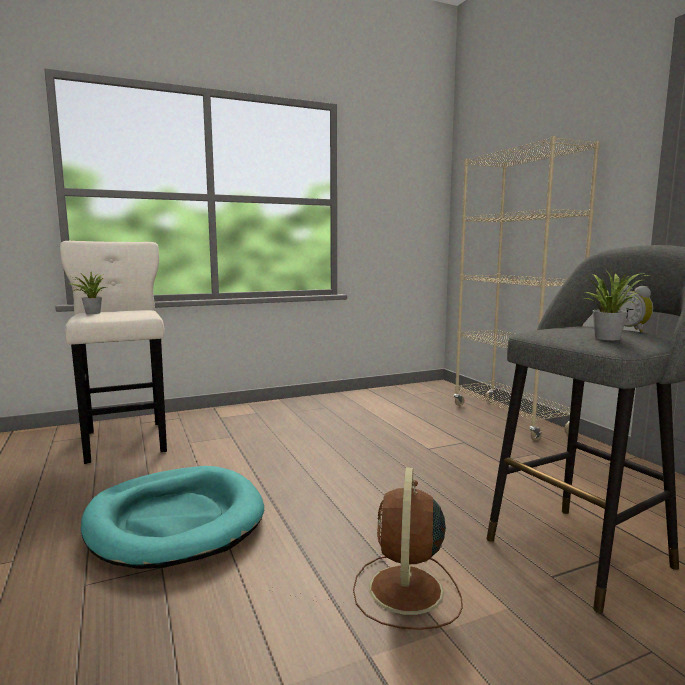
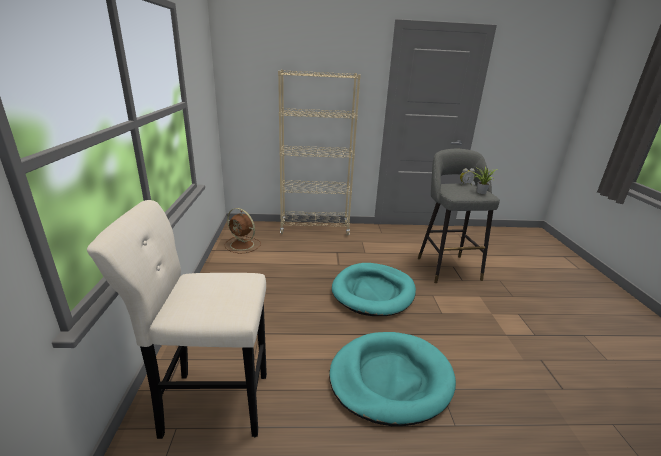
camera: 70 degrees left, 15 degrees up
potted plant [68,272,107,314] -> none
brown fan [353,467,463,630] -> brown fan moved to [225,208,261,253]
none -> turquoise dog bed [332,263,416,316]

